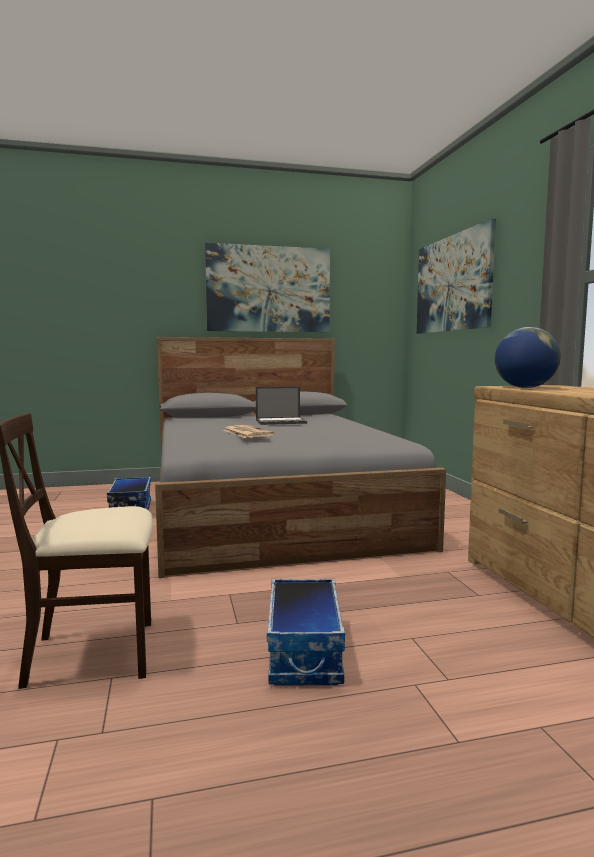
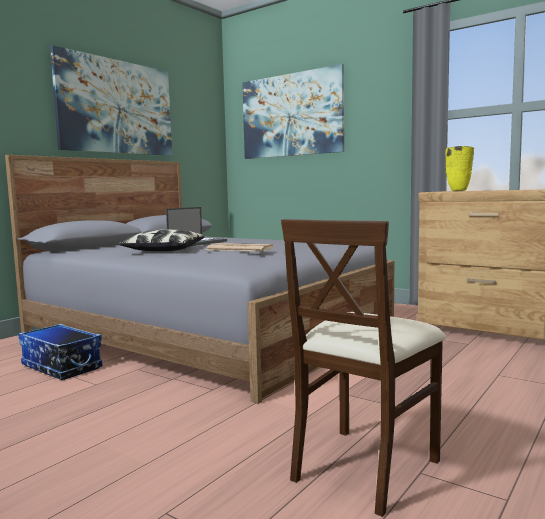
camera: 40 degrees left, 0 degrees up
storage box [267,578,345,686] -> none
globe [495,327,561,388] -> yellow vase [445,146,474,191]
none -> pillow [119,229,204,251]

